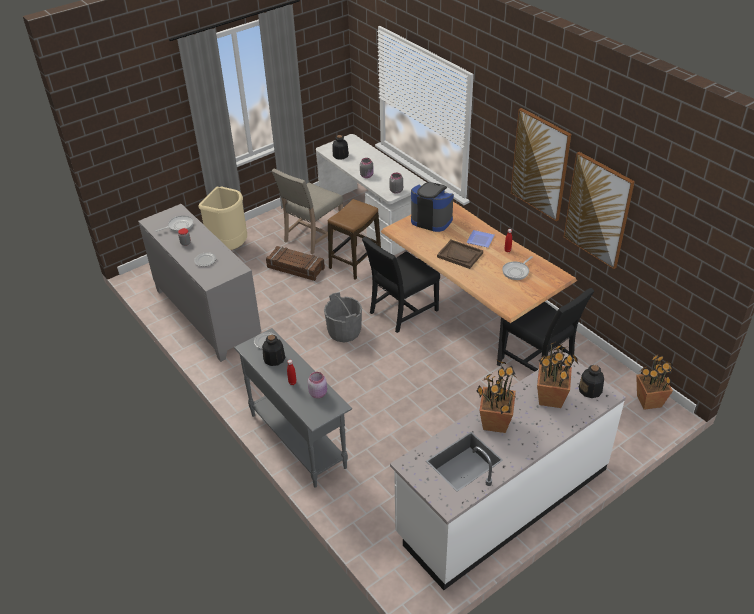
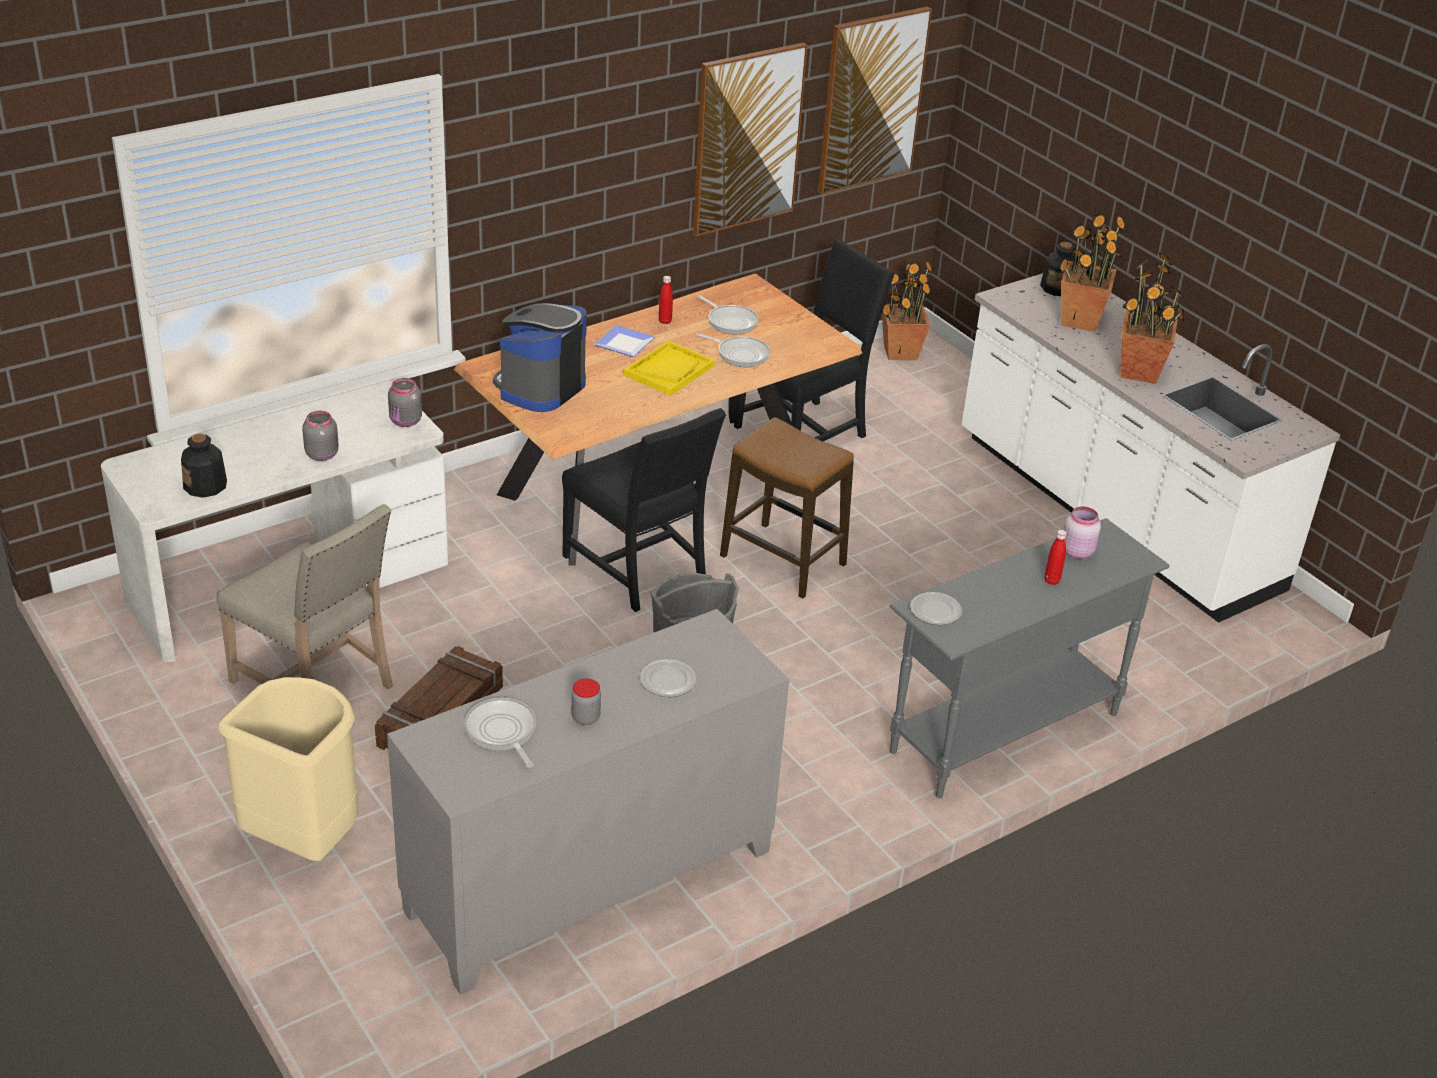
camera: 90 degrees left, 5 degrees down
bottle [262,335,285,366] -> none
stool [328,199,381,280] -> stool moved to [720,417,854,599]
brown tray [437,240,483,269] -> yellow tray [624,340,715,396]
picture [511,108,571,221] -> picture moved to [818,6,932,194]
none -> frying pan [696,333,770,367]

